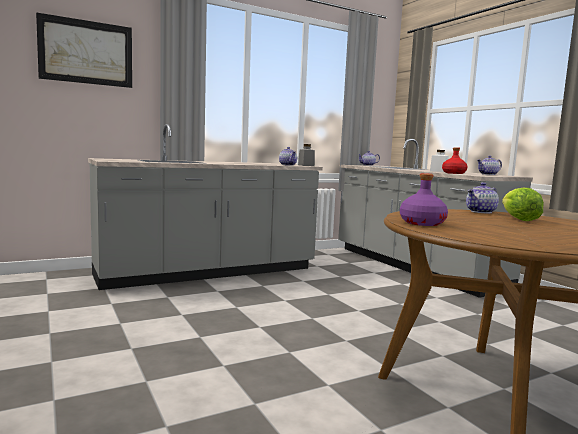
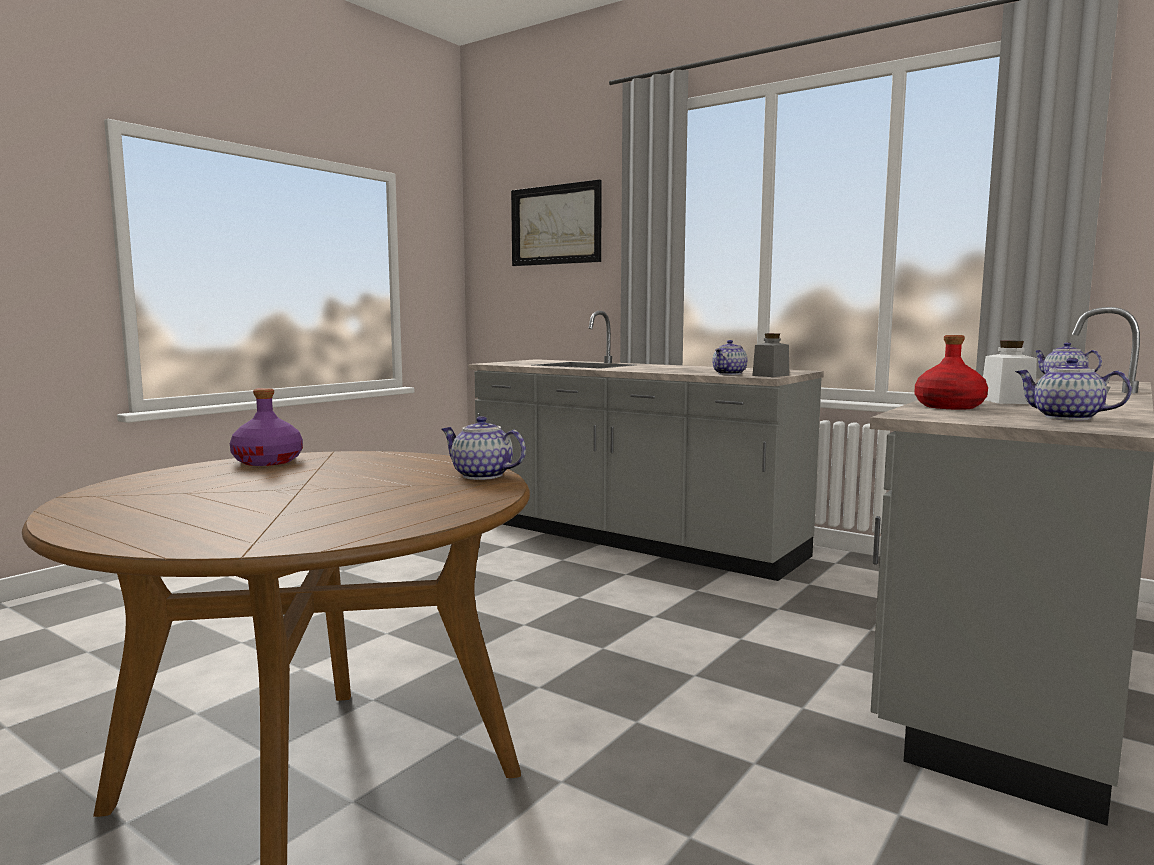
camera: 65 degrees right, 0 degrees up
lettuce [502,188,544,221] -> none

